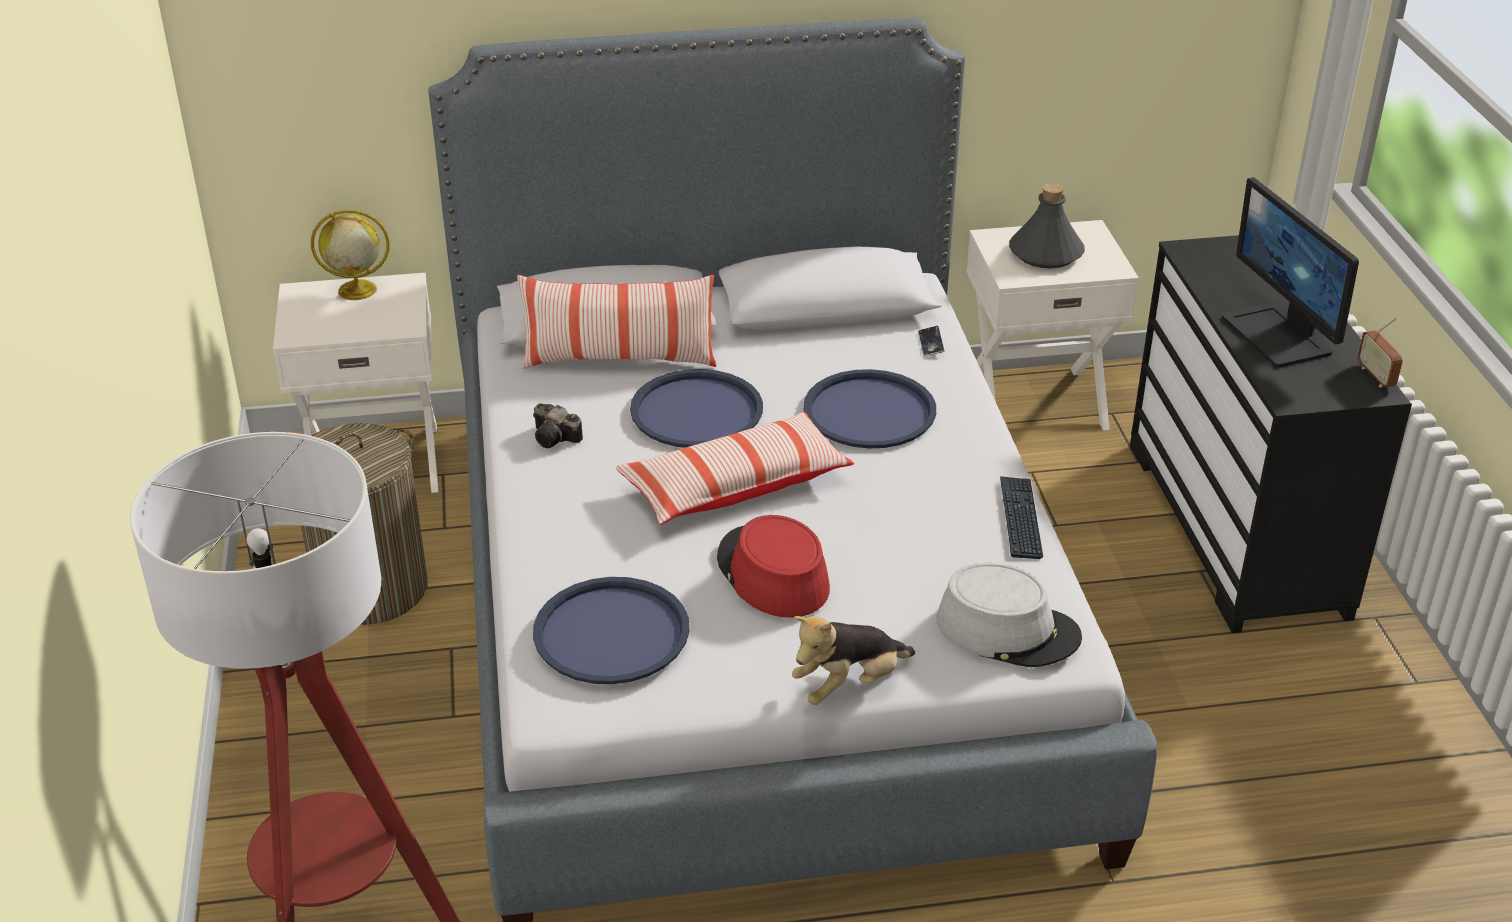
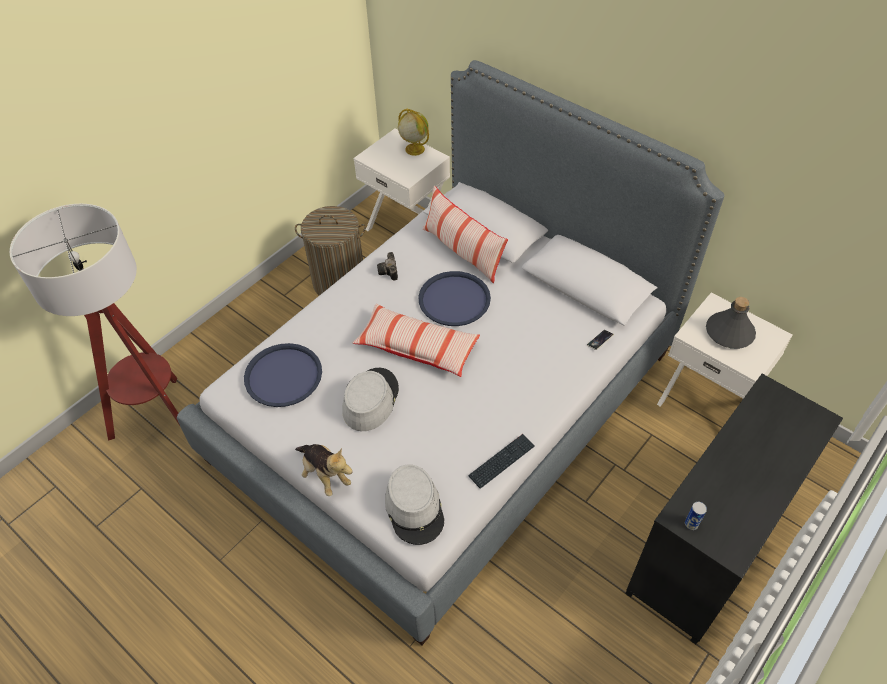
camera: 50 degrees right, 15 degrees up
red hat [717,515,830,618] -> grey hat [342,368,399,431]
plush toy [792,616,915,705] -> plush toy turned 150 degrees counterclockwise [295,444,353,496]
blue tray [804,369,936,448] -> none
monitor [1222,177,1359,367] -> none
radio [1358,317,1402,387] -> none
none -> can [685,502,707,530]

